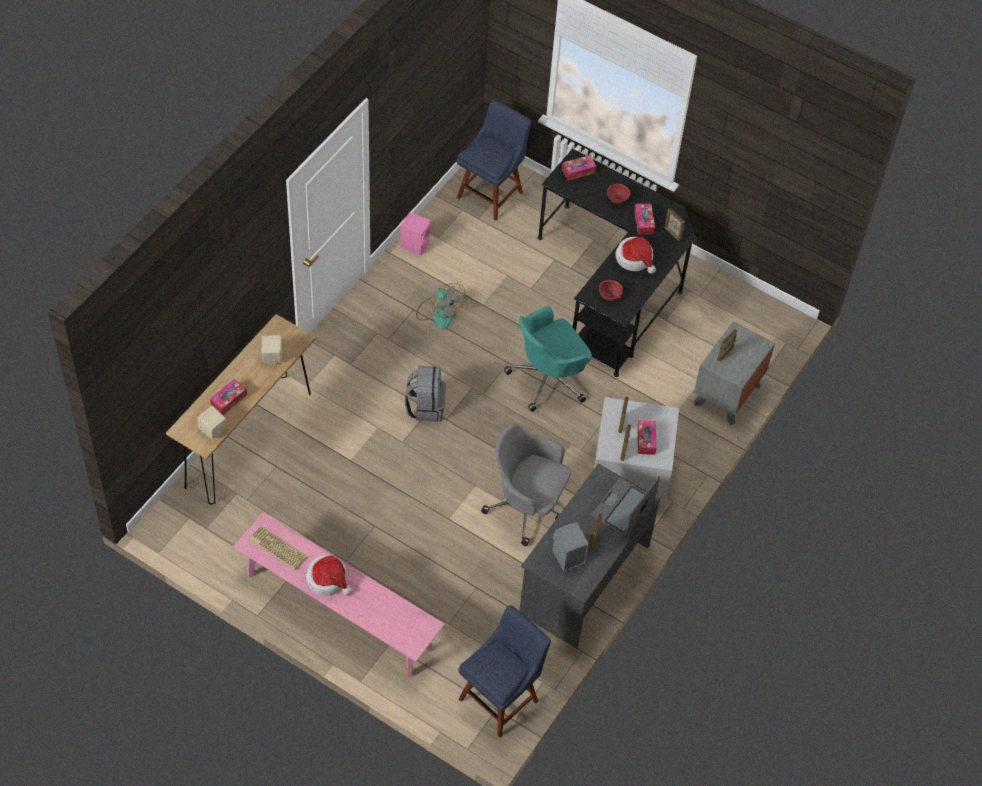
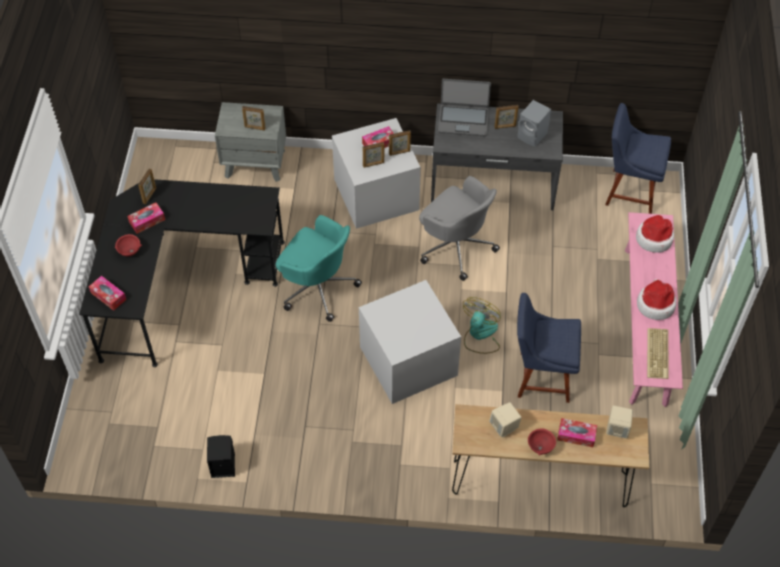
camera: 115 degrees left, 0 degrees up
pink speaker [400,212,432,256] -> black speaker [207,435,235,478]
grey backpack [405,366,446,422] -> grey storage box [359,280,461,404]
fan [416,283,466,329] -> fan moved to [463,297,501,354]
blue chair [457,100,531,221] -> blue chair moved to [517,293,581,403]
grey office chair [481,423,571,546] -> grey office chair turned 45 degrees counterclockwise [419,176,500,281]
red bowl [599,280,623,301] -> red bowl moved to [528,428,556,456]
hat [616,237,656,274] -> hat moved to [636,215,674,253]

